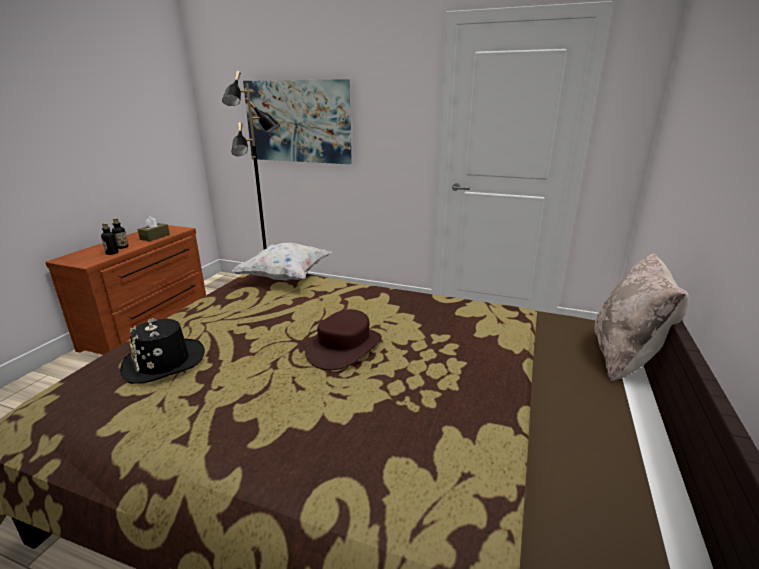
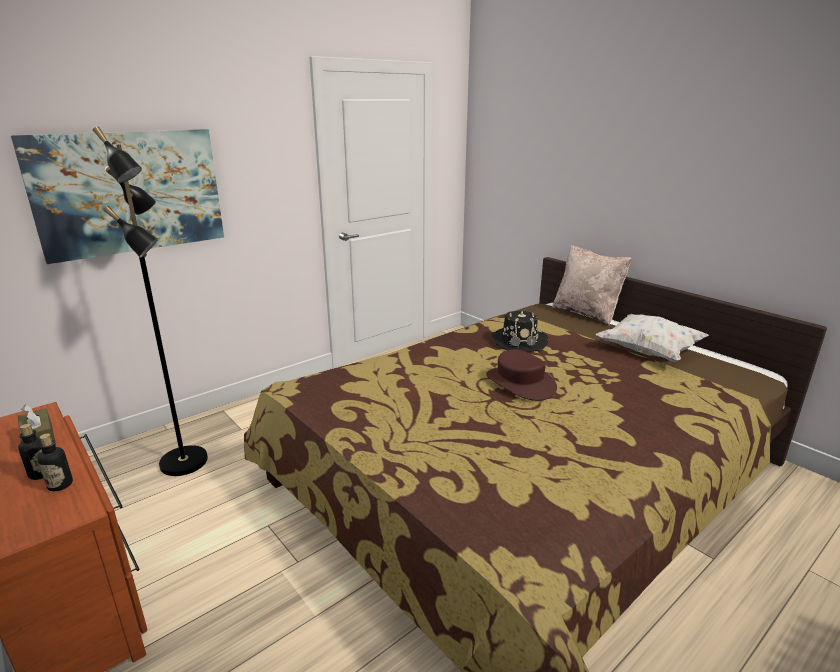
camera: 60 degrees left, 0 degrees up
black hat [120,318,205,384] -> black hat moved to [492,311,548,353]
white pillow [232,243,332,281] -> white pillow moved to [596,314,709,362]

